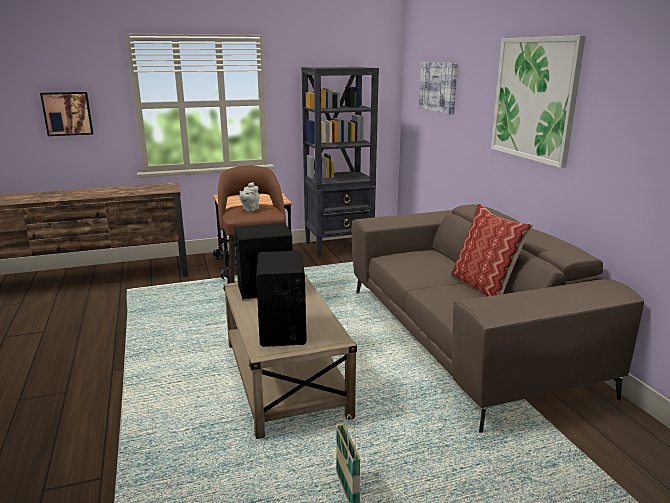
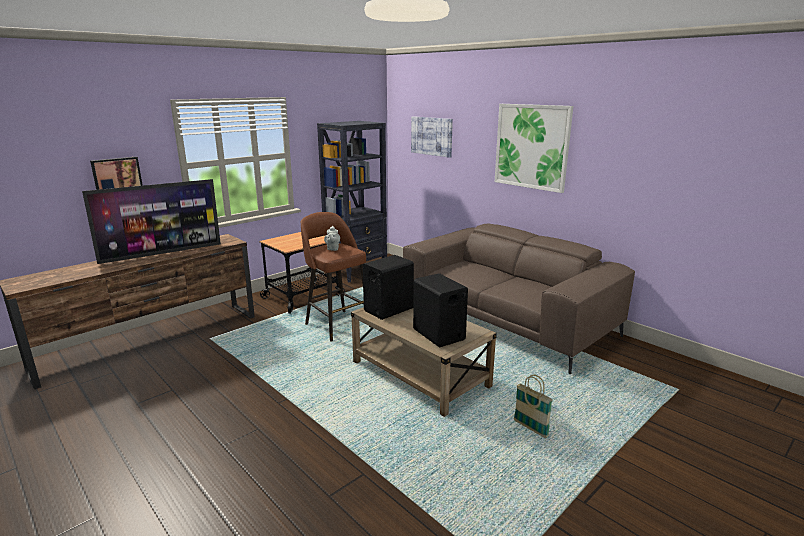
camera: 25 degrees left, 0 degrees up
pillow [451,204,533,296] -> none
none -> television [82,179,221,264]

